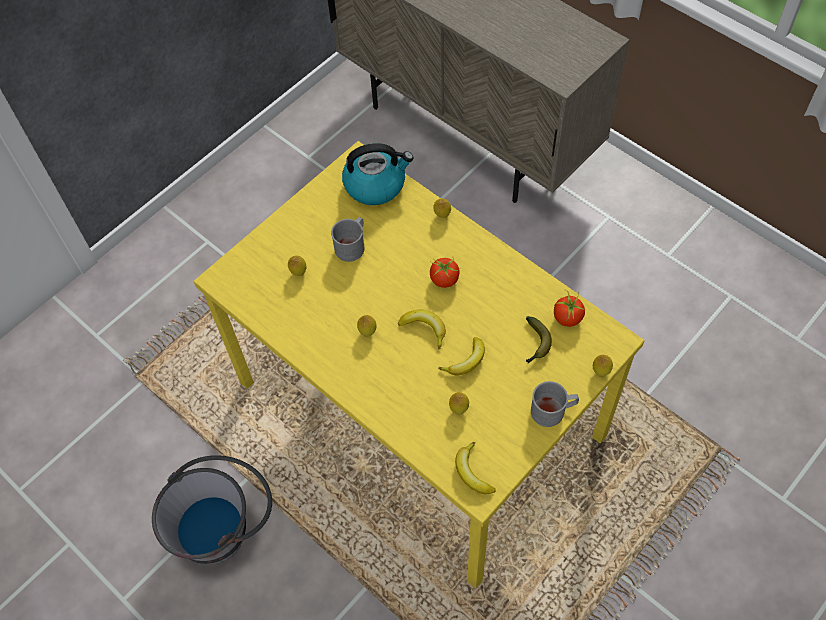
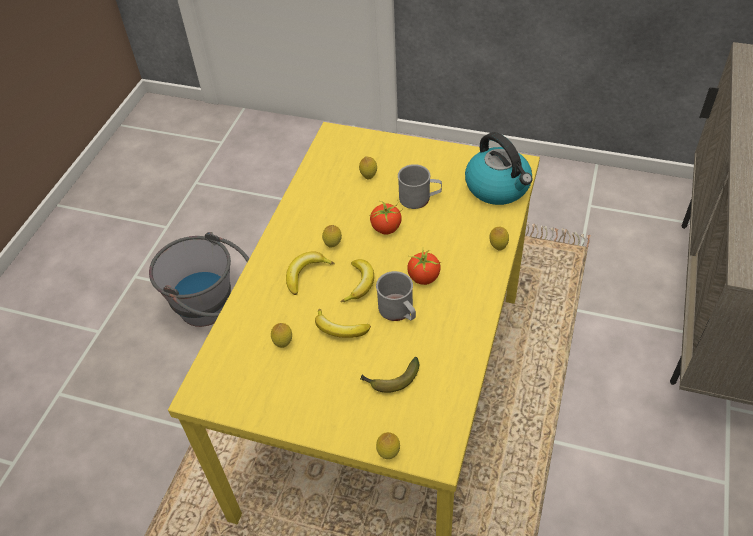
camera: 65 degrees right, 10 degrees down
banana [455,442,496,494] -> banana moved to [286,251,335,295]
grey mug [531,381,579,427] -> grey mug moved to [376,271,416,321]
tomato [554,290,586,327] -> tomato moved to [370,201,403,234]

